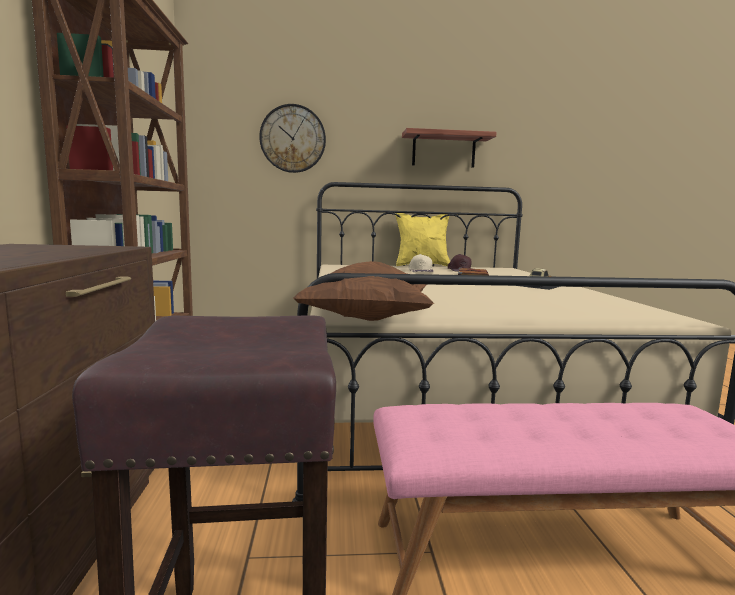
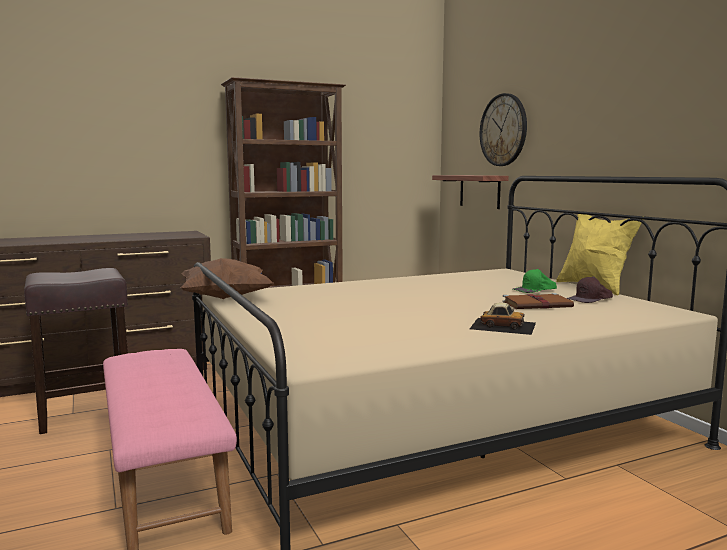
camera: 70 degrees right, 0 degrees up
shelf [402,128,497,168] -> shelf moved to [432,175,509,209]
beige cap [408,254,434,272] -> green cap [513,269,557,293]

